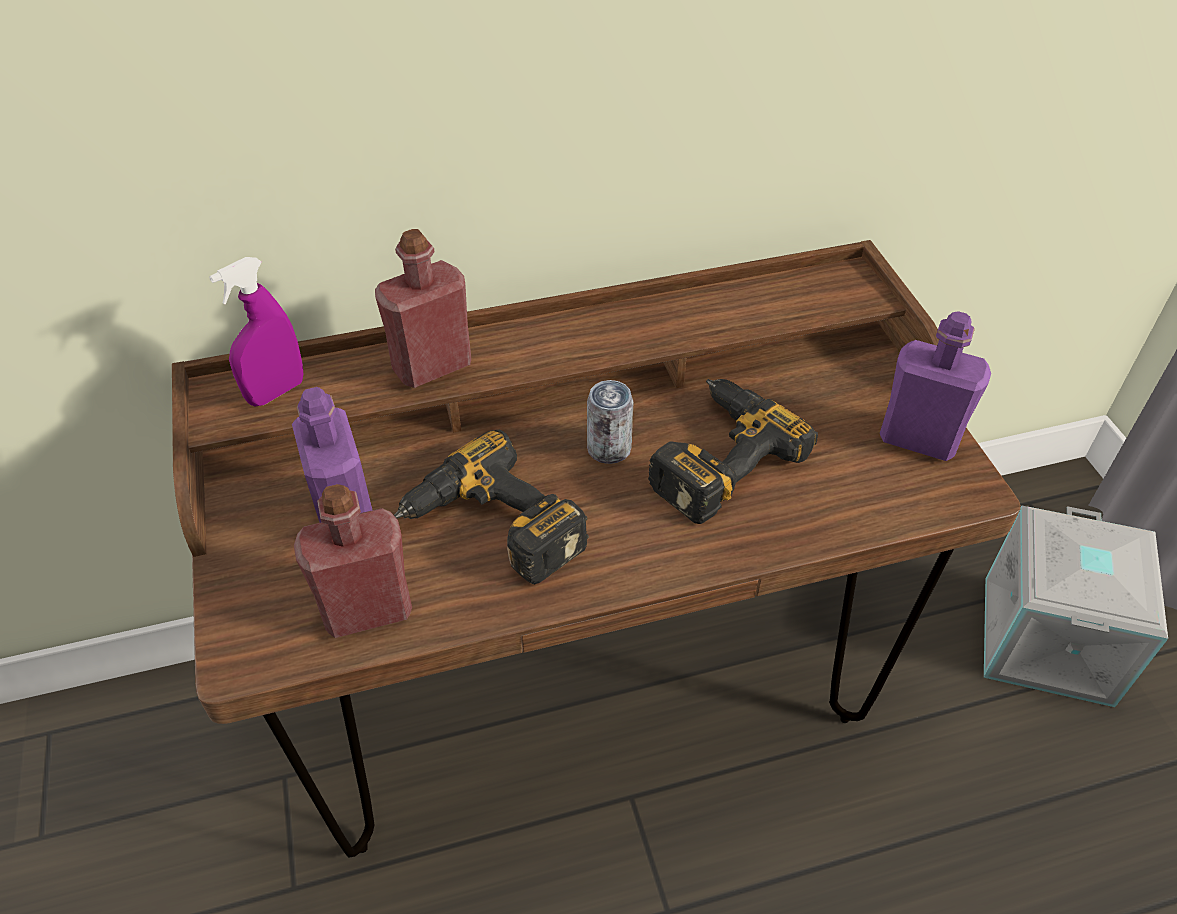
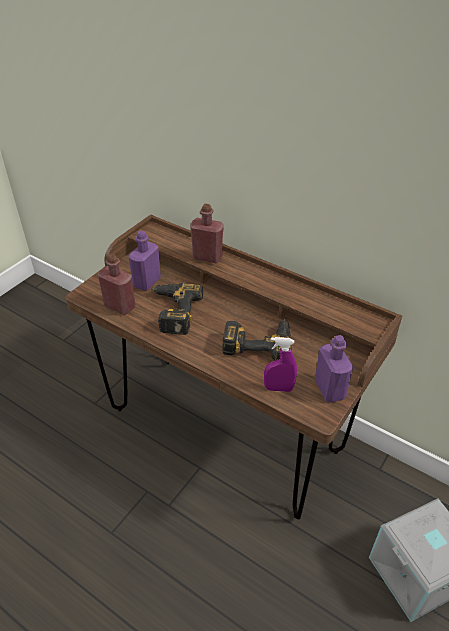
camera: 50 degrees right, 5 degrees down
purple spray bottle [209,257,303,406] -> purple spray bottle moved to [264,337,297,392]
can [587,380,634,464] -> none

